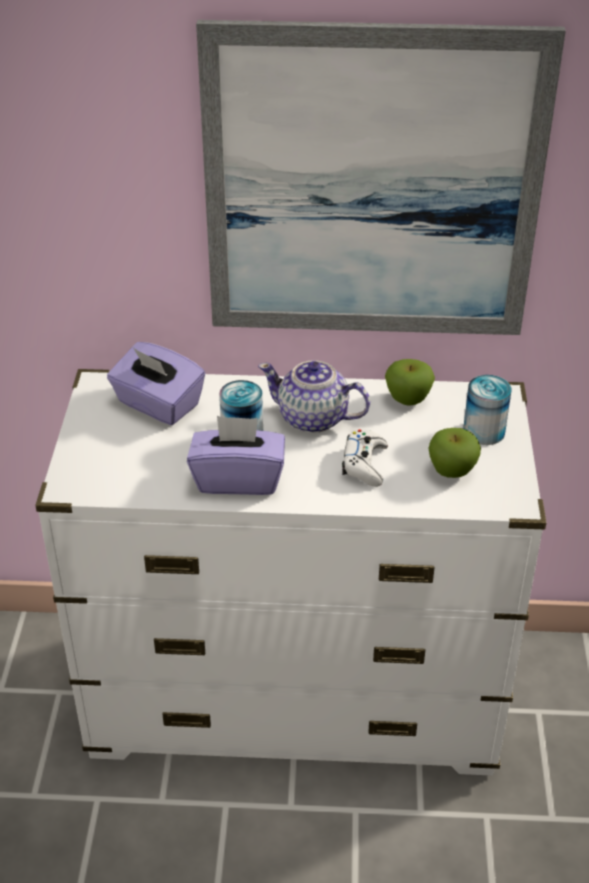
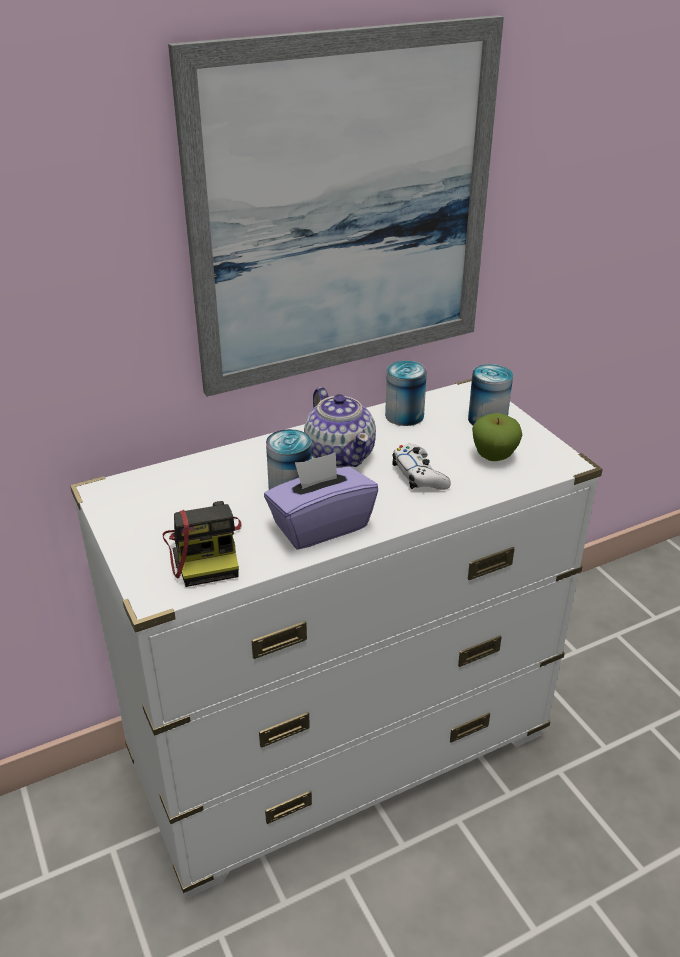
camera: 30 degrees left, 5 degrees down
purple tissue box [107,342,205,425] -> none
teapot [258,360,370,433] -> teapot turned 105 degrees counterclockwise [304,387,376,468]
apple [385,359,435,405] -> can [385,361,427,426]
none -> camera [163,501,242,587]

